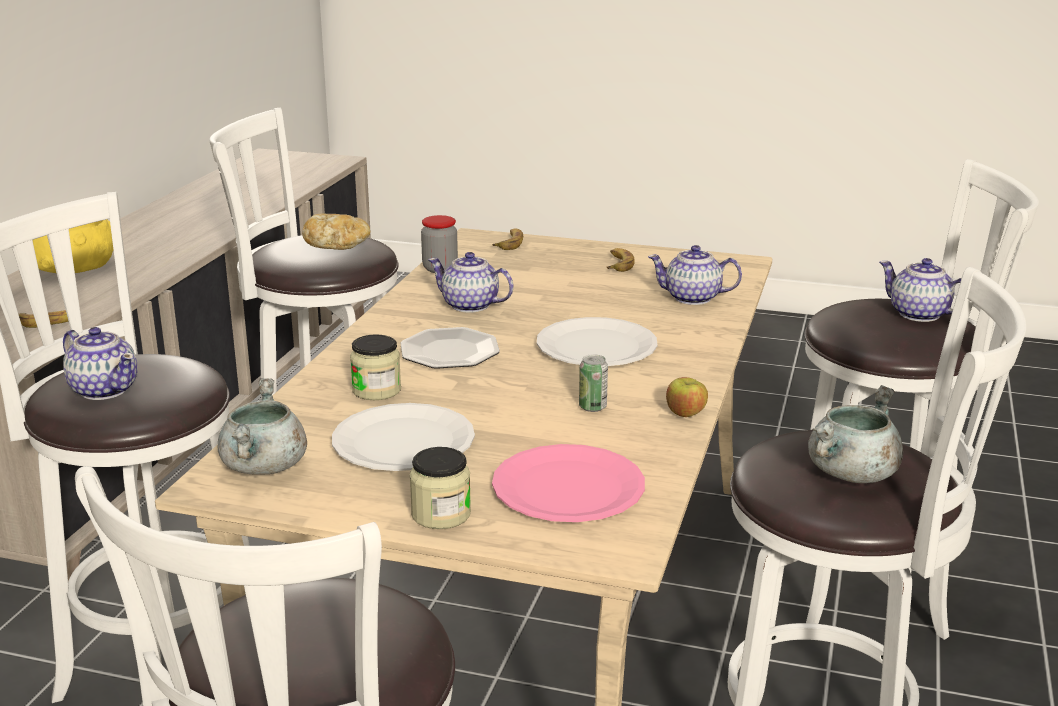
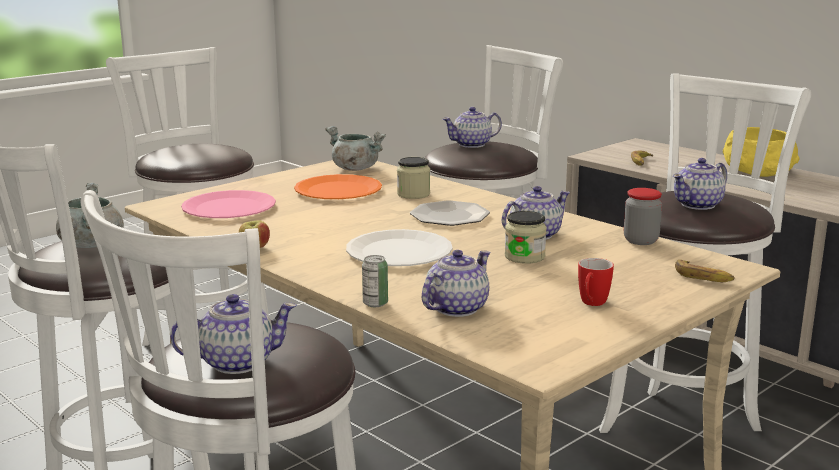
camera: 120 degrees right, 5 degrees down
bread [302,213,370,250] -> teapot [673,158,727,210]
white plate [332,403,475,471] -> orange plate [294,174,382,199]
jar [409,447,471,529] -> jar moved to [505,211,547,264]
can [579,354,608,412] -> can moved to [362,255,388,307]
banana [607,248,635,272] -> mug [578,258,614,306]

